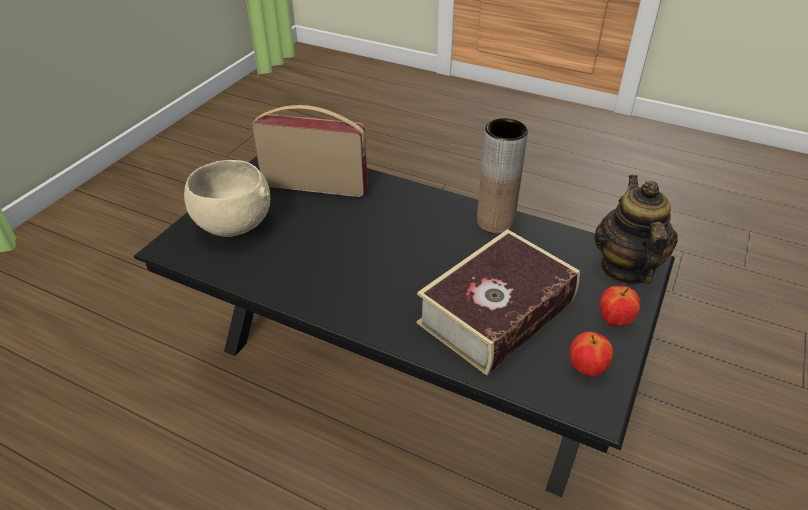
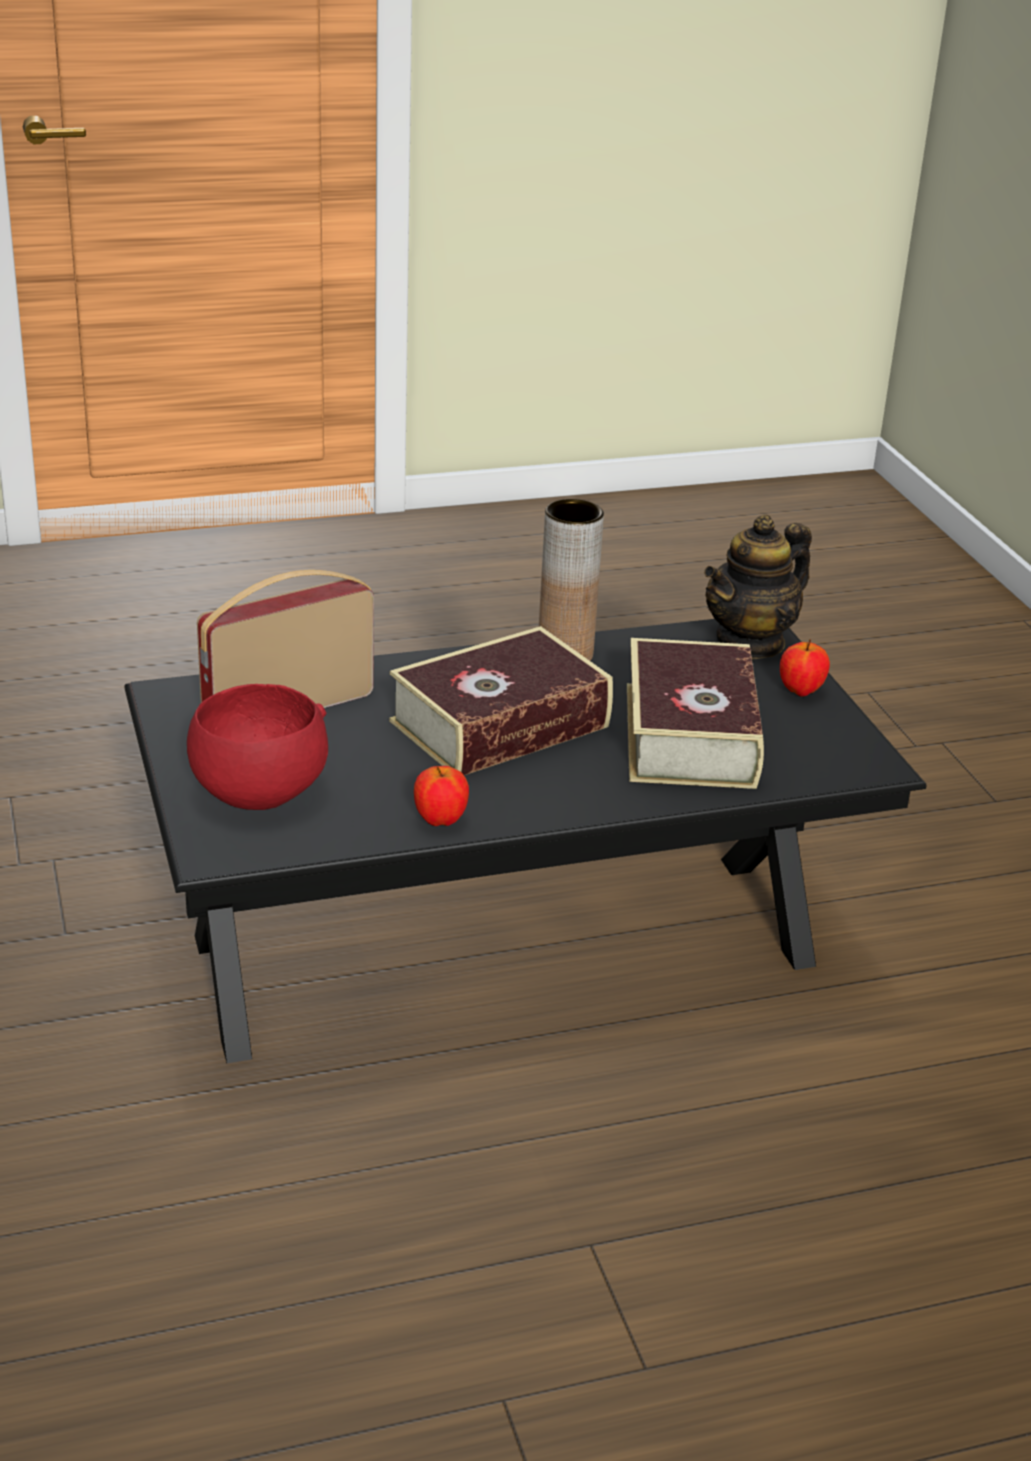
camera: 45 degrees left, 10 degrees down
beige bowl [184,160,270,237] -> red bowl [187,684,328,810]
apple [569,332,613,377] -> apple moved to [414,766,469,826]
teapot [594,175,678,285] -> teapot turned 90 degrees counterclockwise [704,514,812,659]
none -> book [389,626,613,775]

